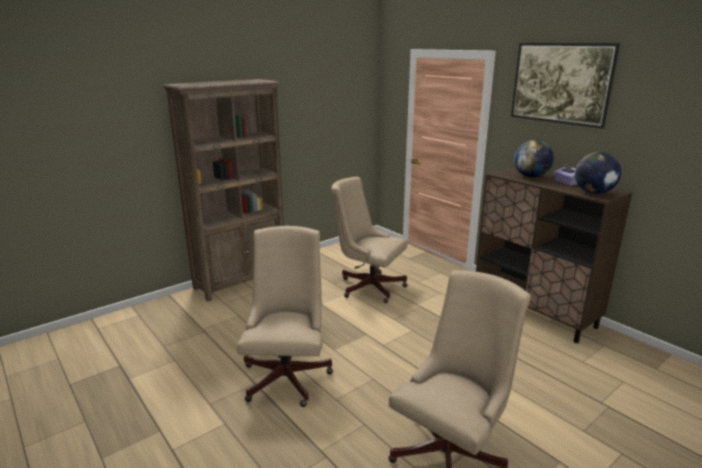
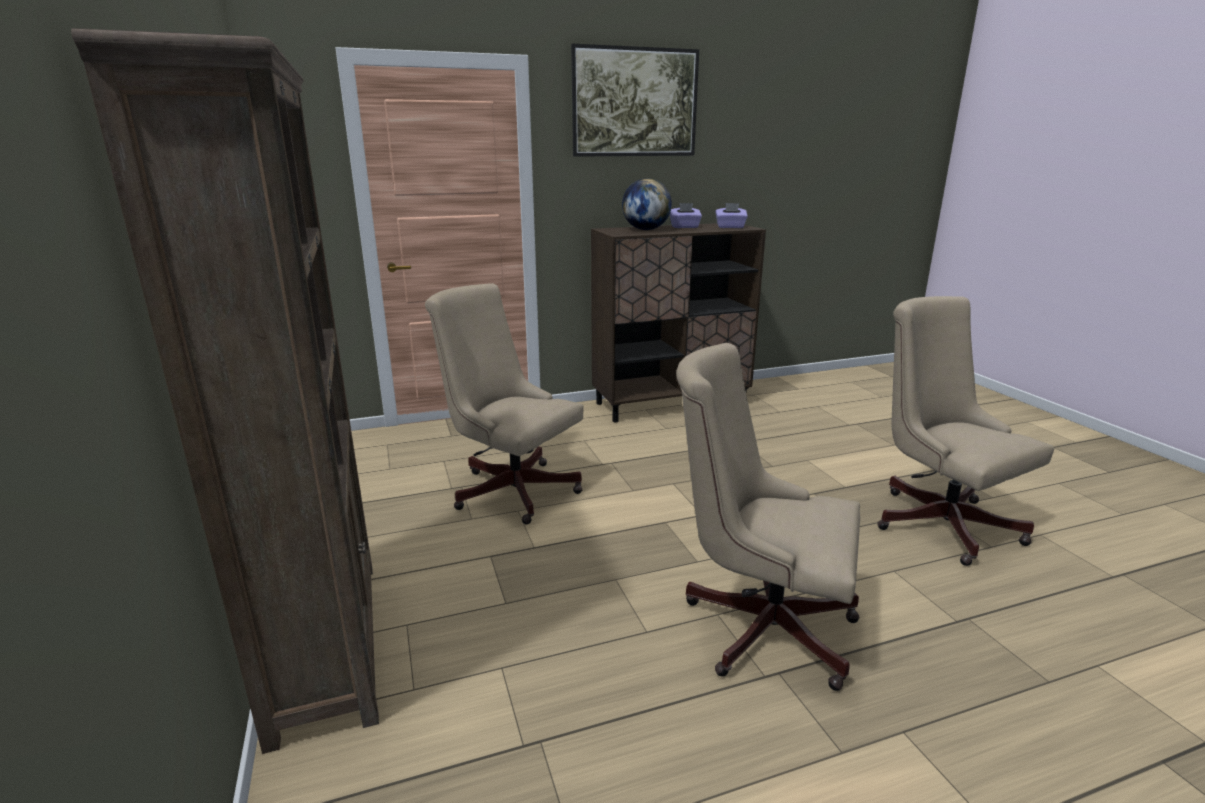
camera: 70 degrees left, 0 degrees up
beige office chair [331,177,408,303] -> beige office chair turned 75 degrees clockwise [425,283,584,524]
globe [575,152,621,194] -> purple tissue box [715,203,748,228]

